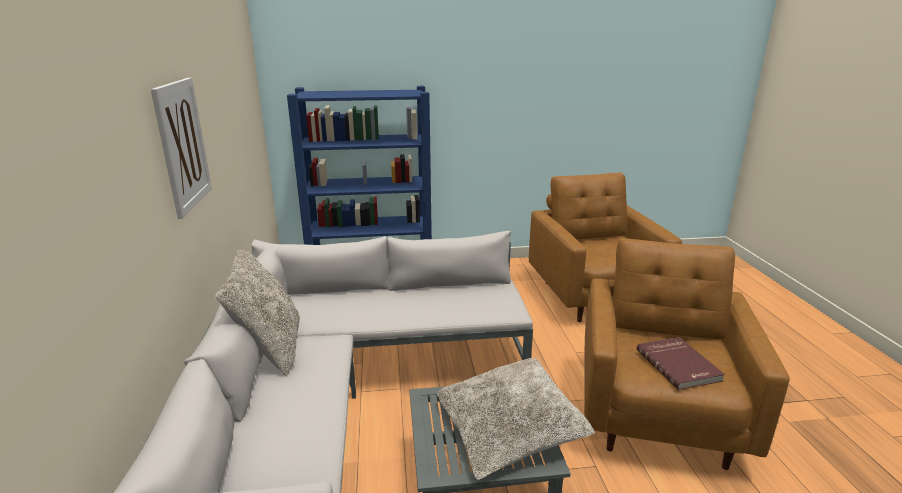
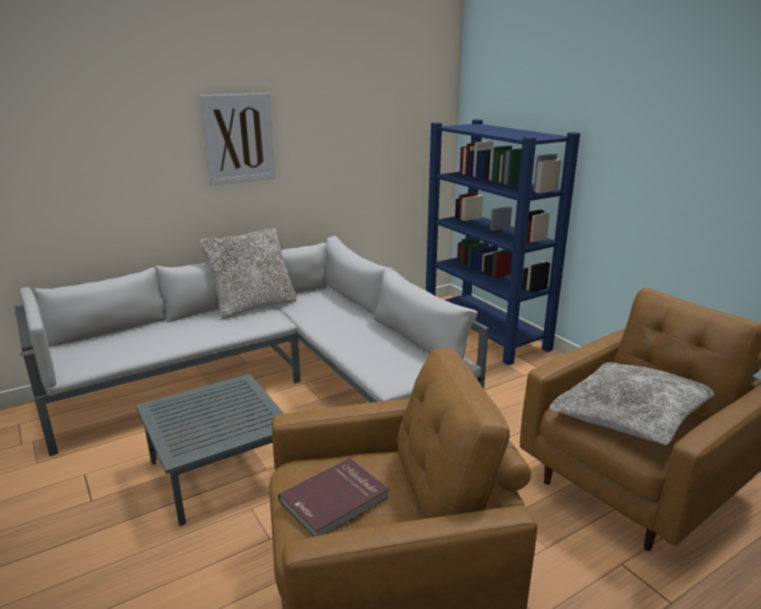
camera: 65 degrees right, 0 degrees up
beige pillow [437,358,595,480] -> beige pillow moved to [549,362,714,445]

